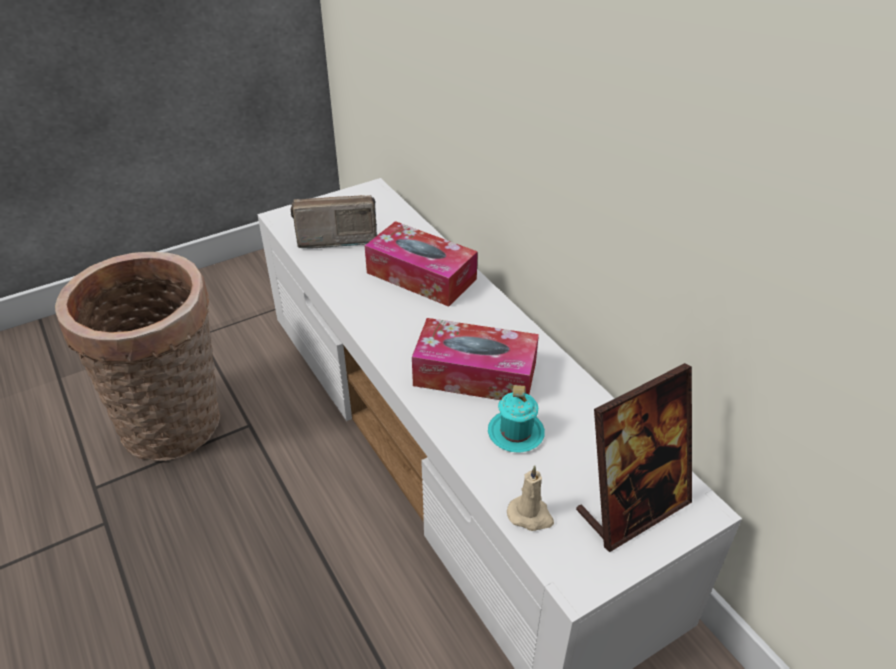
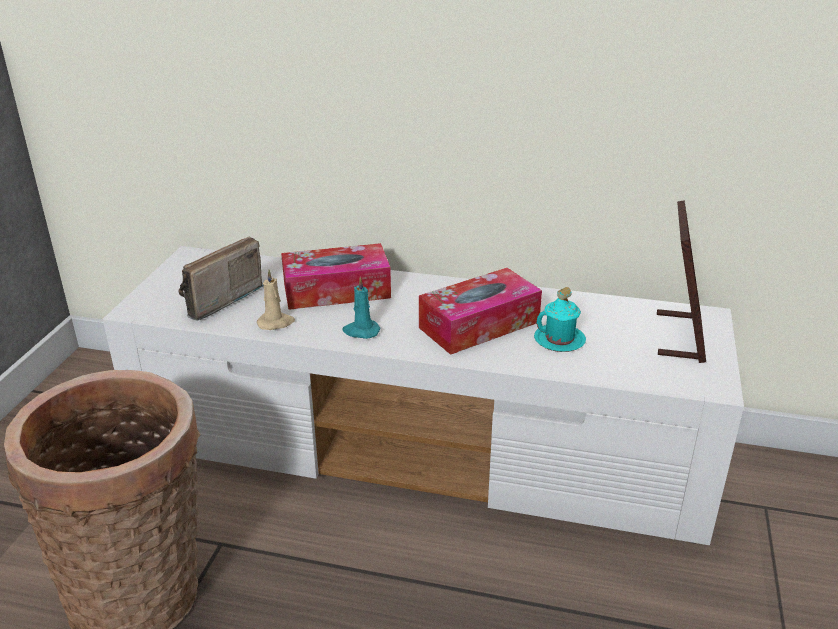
camera: 45 degrees left, 10 degrees down
beige candle [507,465,554,531] -> beige candle moved to [257,270,295,330]
none -> turquoise candle [343,277,381,339]

